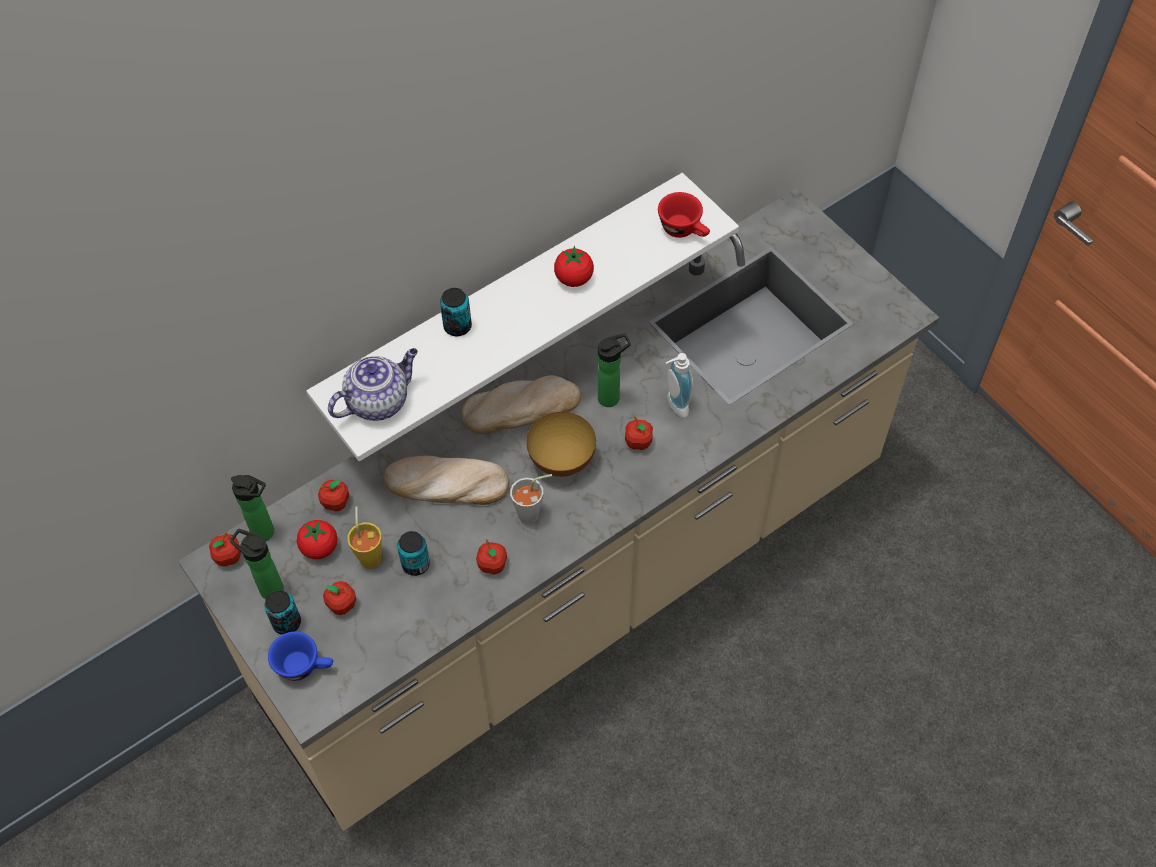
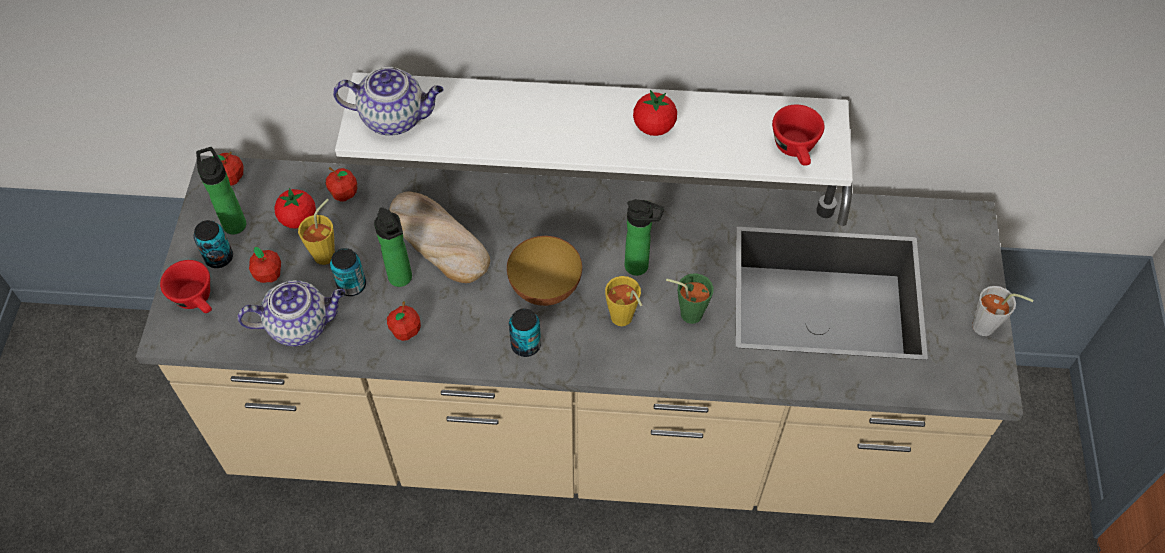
camera: 40 degrees right, 0 degrees up
bottle [231,475,274,541] -> bottle moved to [374,207,412,287]
blue cup [268,631,333,681] -> red cup [160,260,212,313]
can [440,288,472,336] -> can moved to [509,309,541,357]
bread [461,375,581,434] -> none
grey cup [510,474,552,524] -> grey cup moved to [972,286,1033,336]
apple [625,415,653,450] -> yellow cup [605,276,642,326]
soap dispenser [666,353,693,417] -> green cup [666,273,714,324]
none -> teapot [237,280,345,346]

